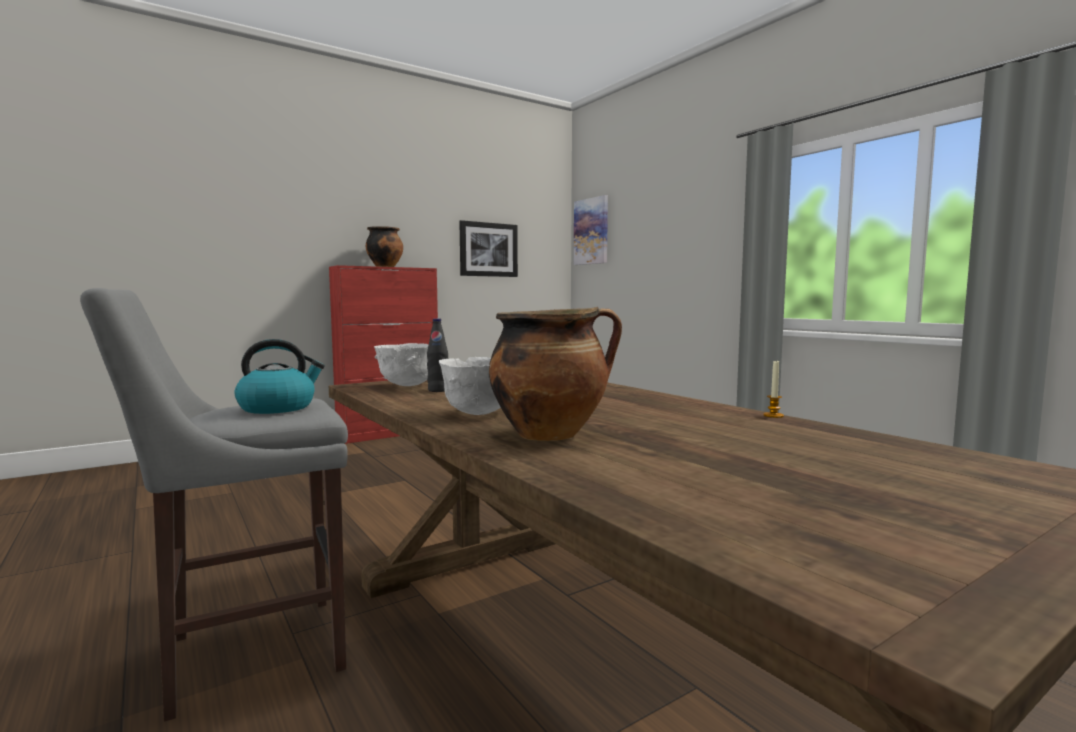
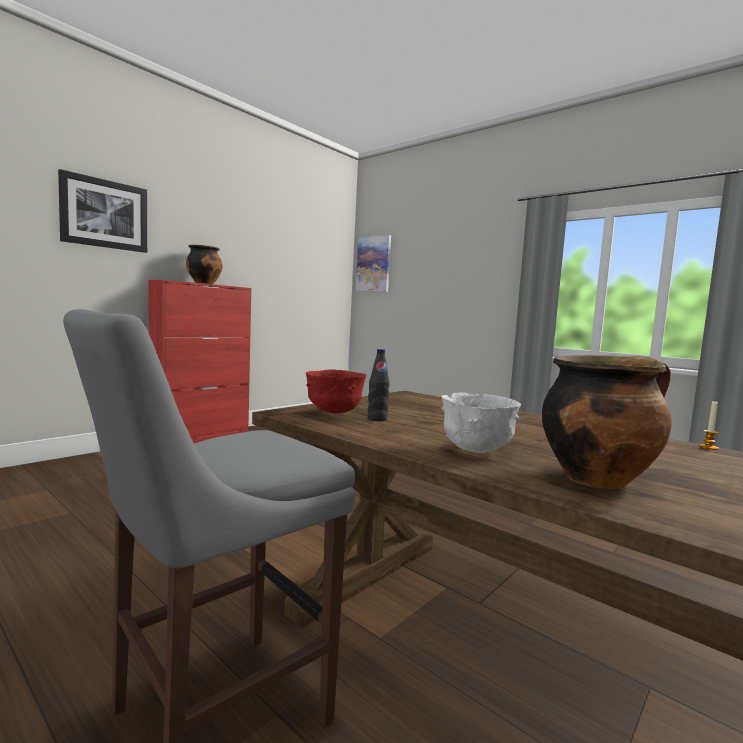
camera: 15 degrees left, 0 degrees up
kettle [235,339,325,414] -> none
white bowl [374,343,429,386] -> red bowl [306,370,367,414]
picture [459,220,518,277] -> picture moved to [58,169,147,253]

